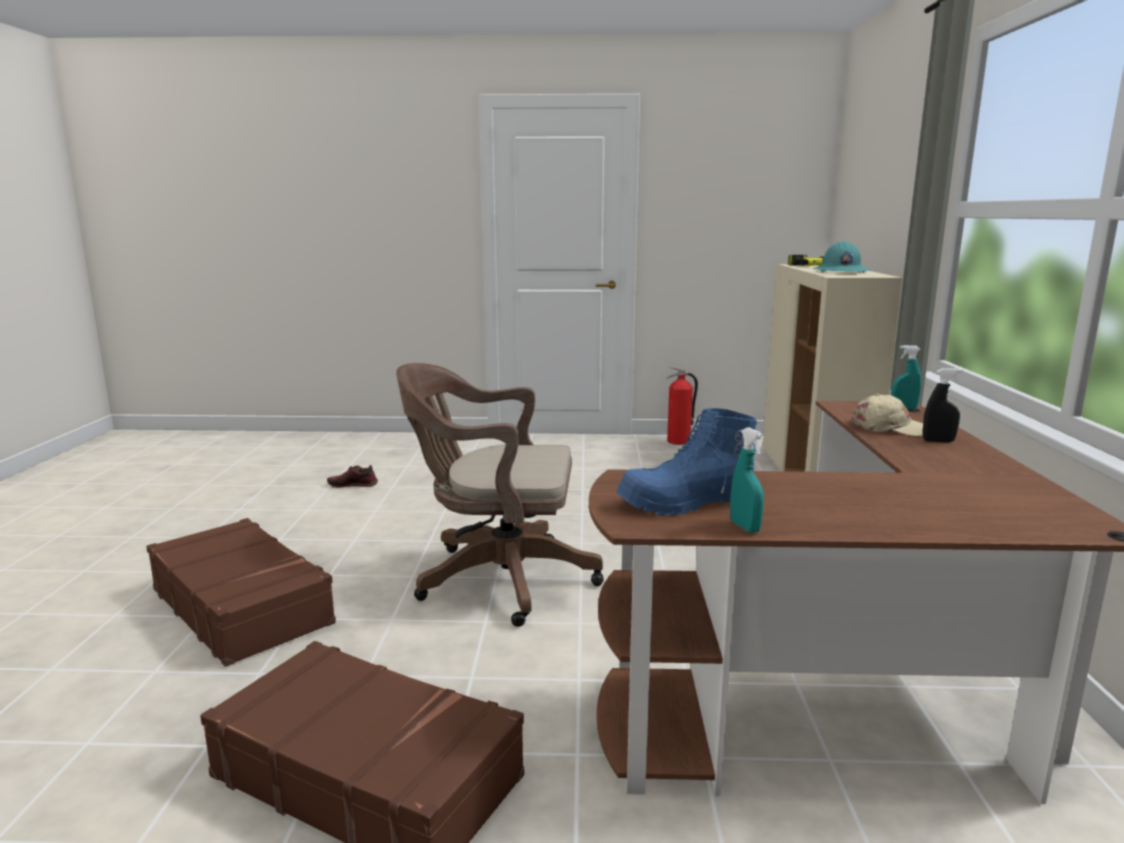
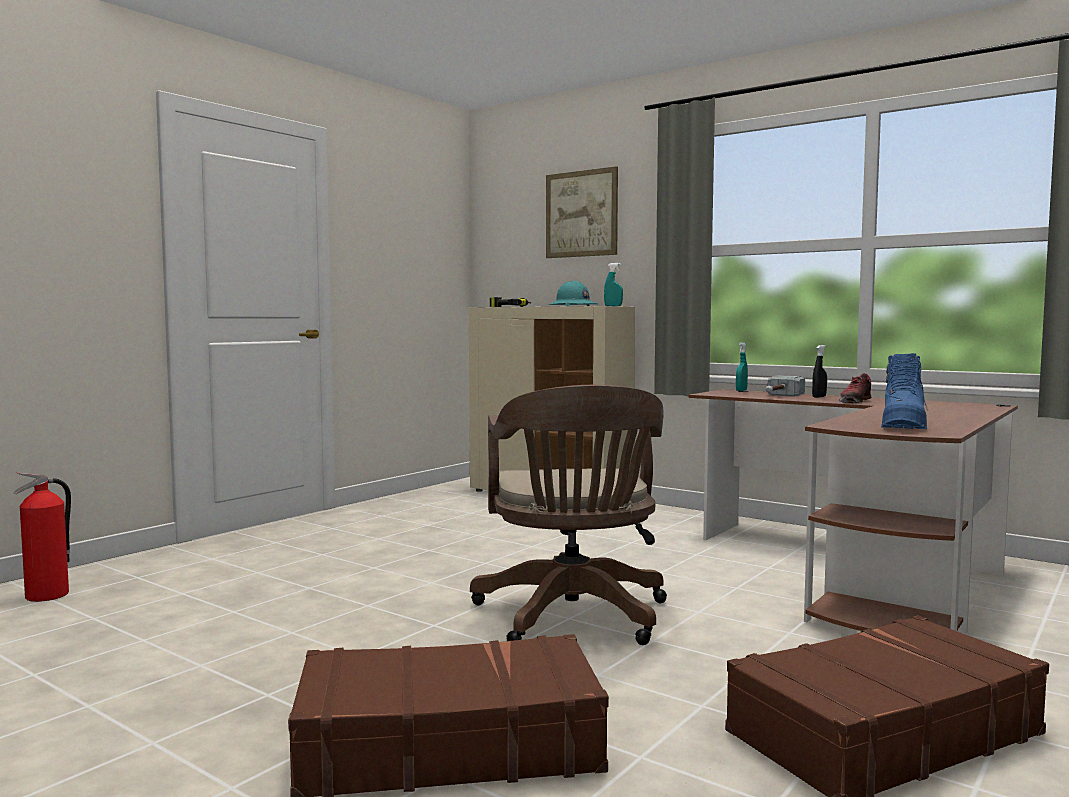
camera: 55 degrees left, 10 degrees down
shoe [327,465,378,488] -> shoe moved to [839,373,871,403]
brown office chair [396,363,604,627] -> brown office chair turned 45 degrees counterclockwise [470,385,667,645]
fire extinguisher [667,366,698,445] -> fire extinguisher moved to [14,473,71,602]
turquoise spray bottle [730,427,764,533] -> turquoise spray bottle moved to [604,263,623,306]
beige cap [851,394,923,436] -> hammer [766,375,805,397]
none -> picture [546,166,618,258]

